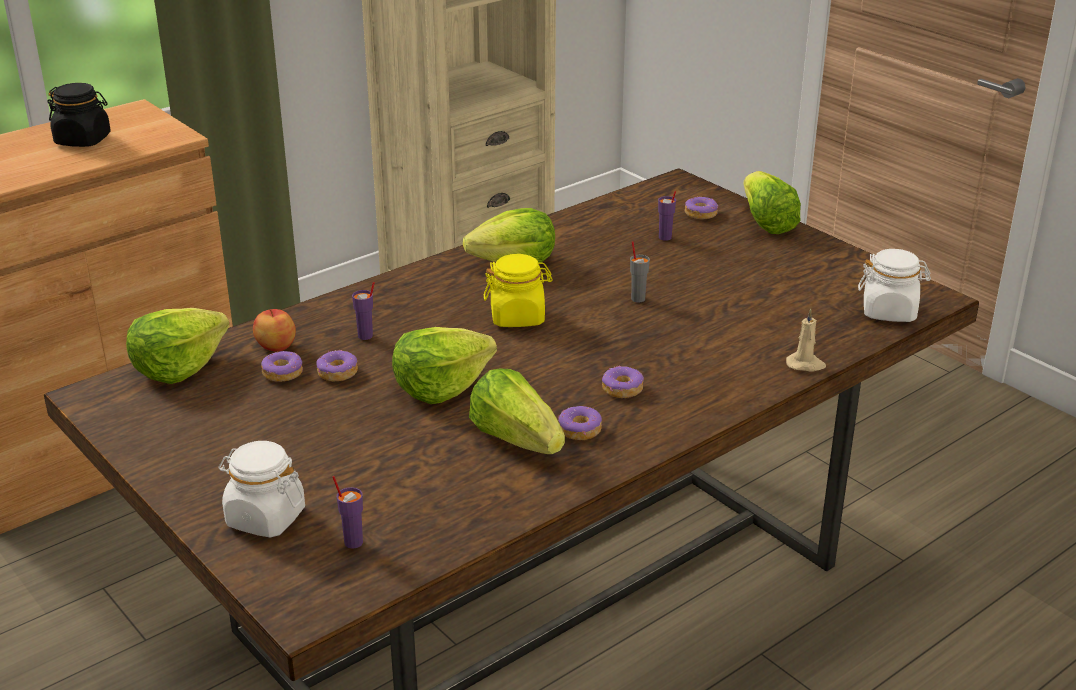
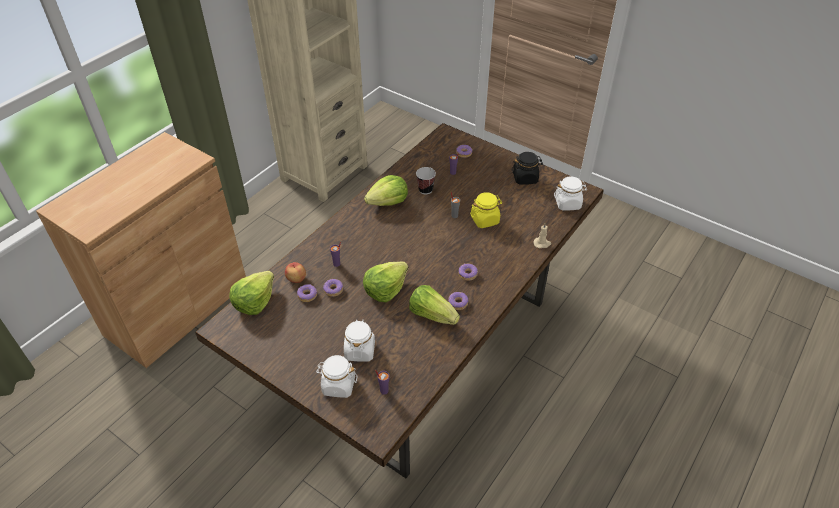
camera: 15 degrees left, 15 degrees up
black jar [47,83,111,147] -> black jar moved to [512,152,543,185]
yellow jar [484,254,553,327] -> yellow jar moved to [470,192,502,228]
lettuce [744,171,801,234] -> none
none -> white jar [344,319,375,362]
none -> cup [416,167,436,194]

